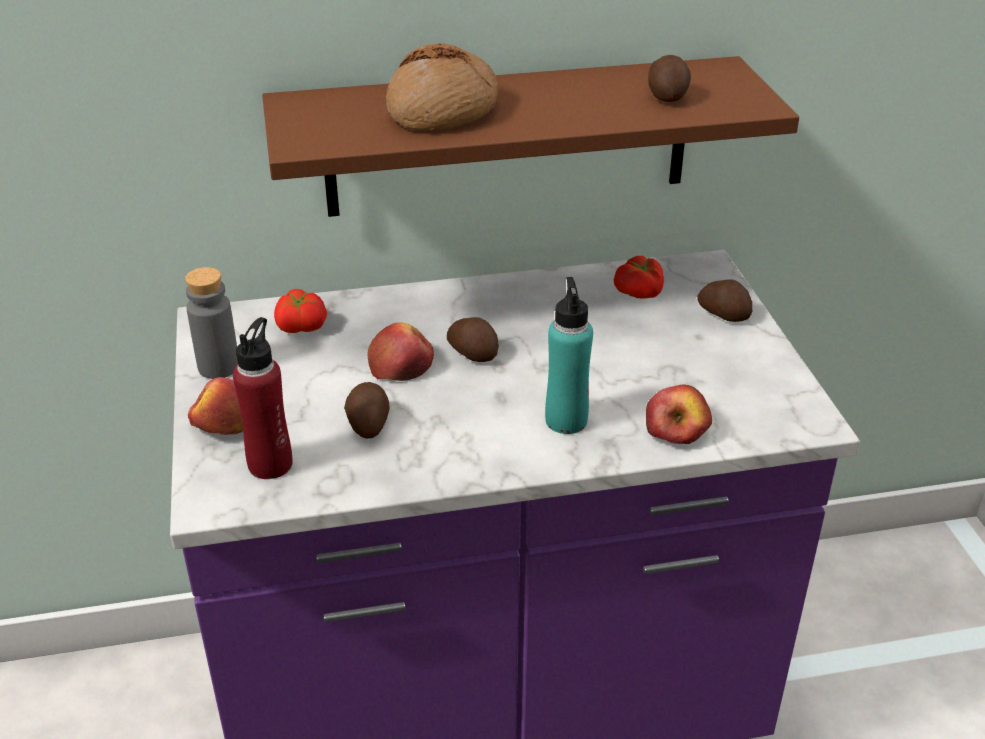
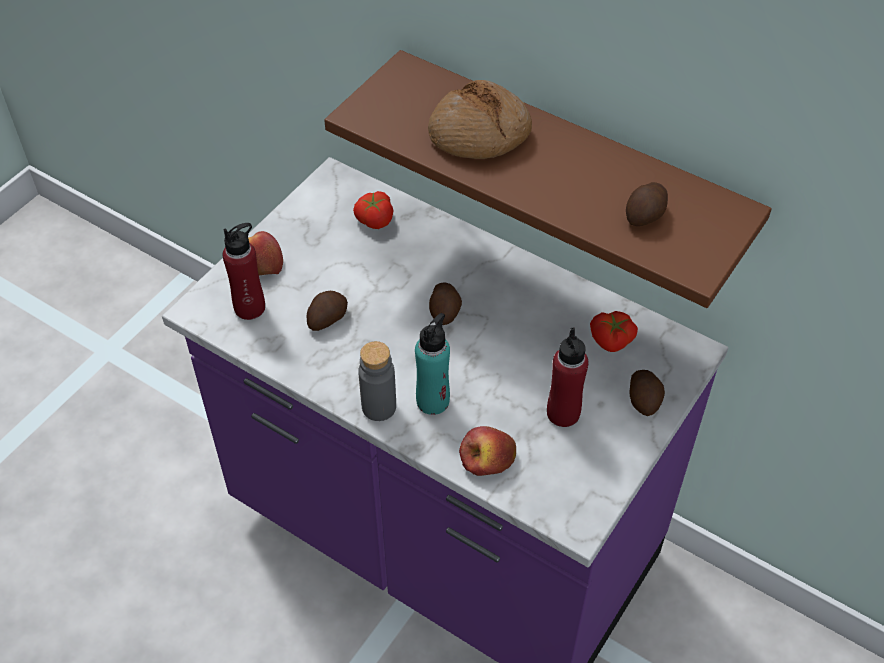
camera: 45 degrees right, 15 degrees up
grey bottle [185,267,238,379] -> grey bottle moved to [358,341,396,421]
apple [368,322,434,381] -> none
none -> red bottle [547,328,589,427]

